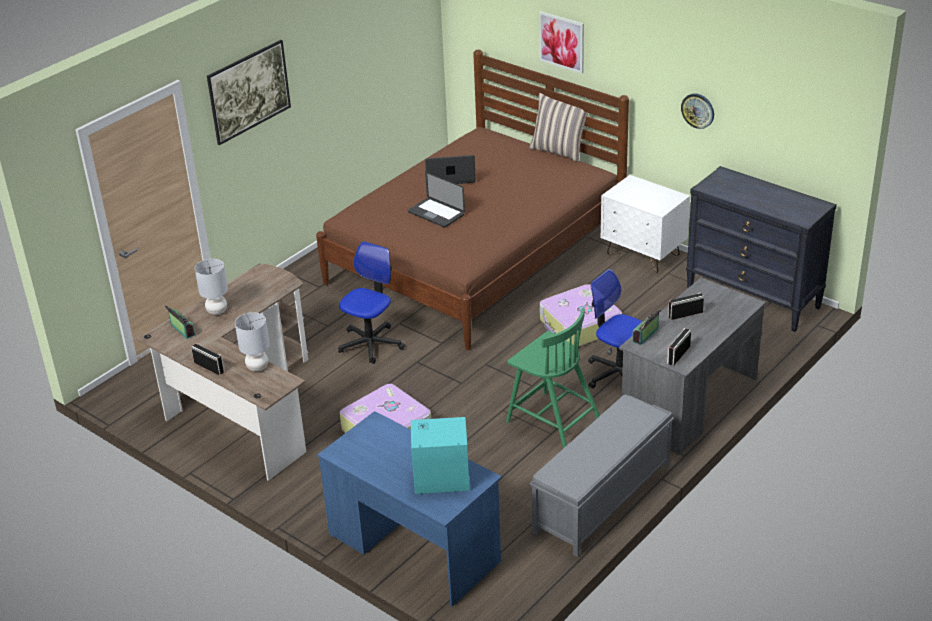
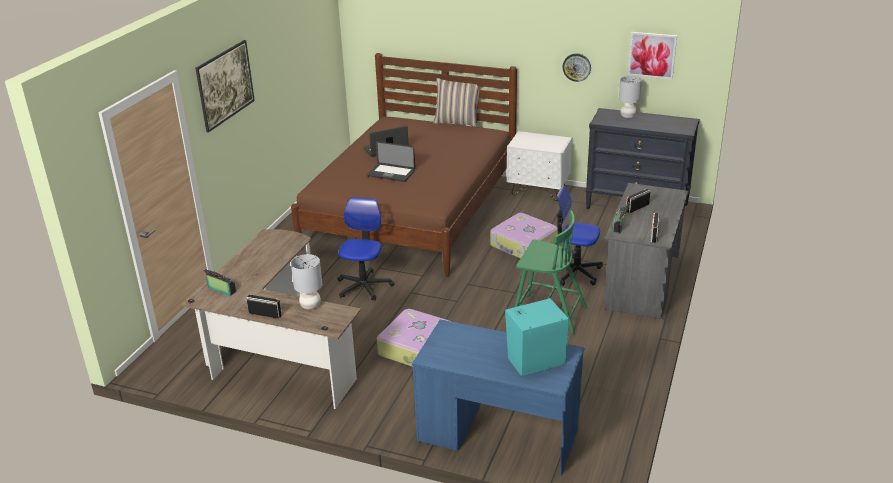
camera: 20 degrees left, 5 degrees down
grey table lamp [195,259,228,315] -> grey table lamp moved to [619,76,642,118]
grey bench [529,394,674,557] -> none
picture [539,11,584,74] -> picture moved to [628,32,677,80]

